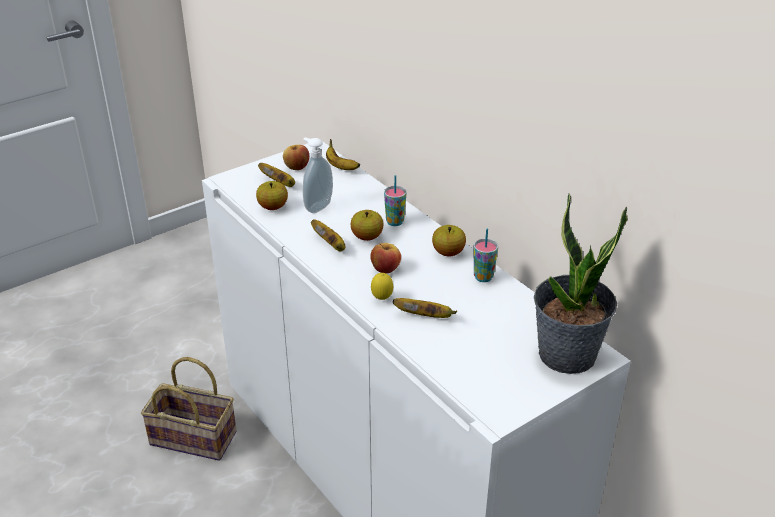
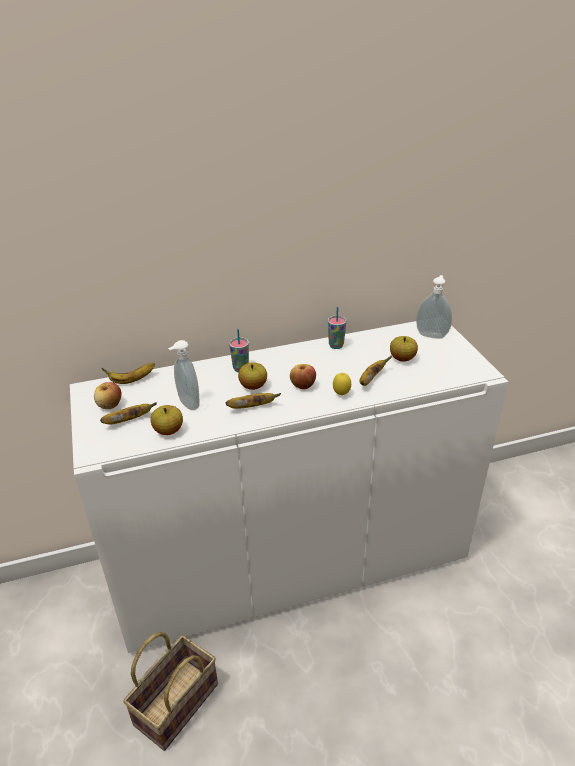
camera: 70 degrees left, 0 degrees up
apple [432,225,466,256] -> apple moved to [390,336,418,362]
potted plant [534,194,628,374] -> soap dispenser [416,275,452,339]

